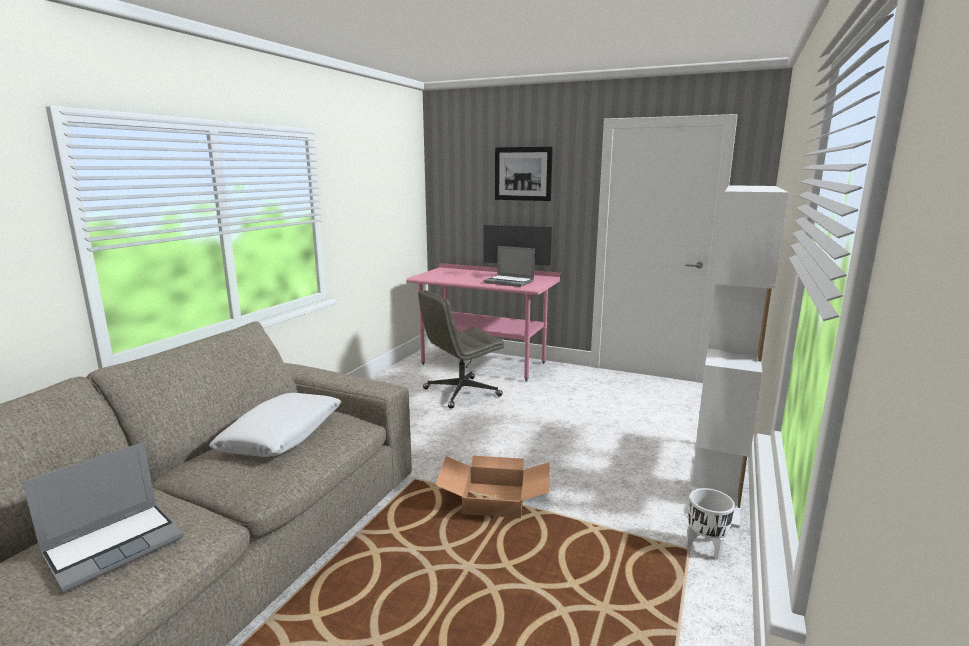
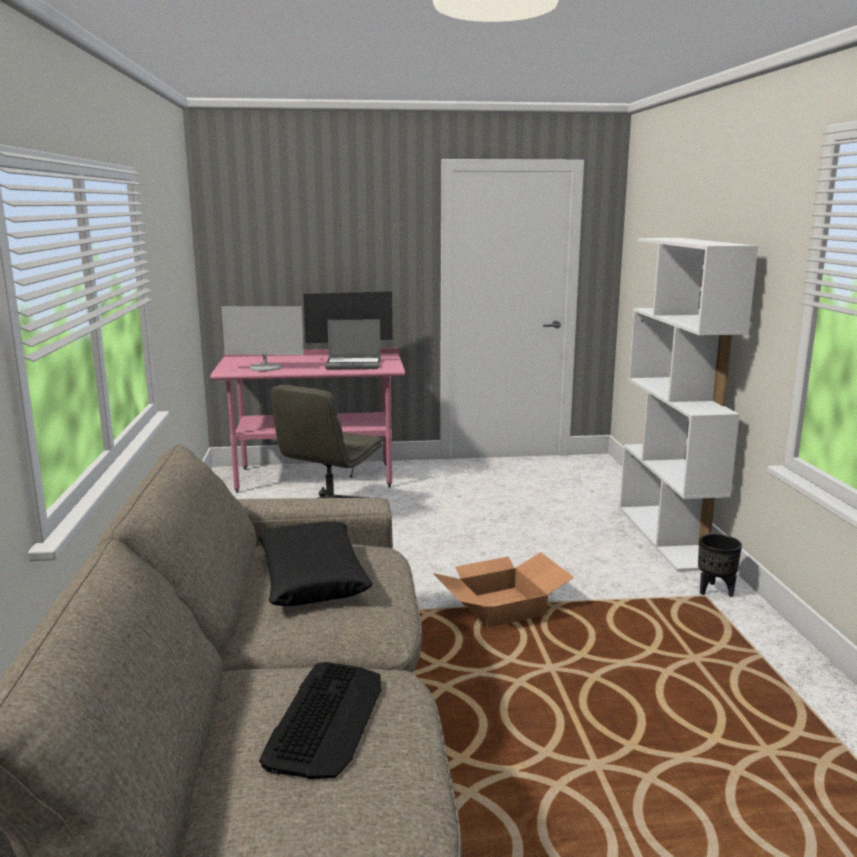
camera: 30 degrees left, 0 degrees up
laptop [22,442,184,592] -> keyboard [259,662,381,779]
white pillow [209,393,341,457] -> black pillow [259,521,373,606]
picture [495,147,553,201] -> none
white planter [687,488,735,560] -> black planter [698,534,742,597]
none -> monitor [221,306,304,371]

